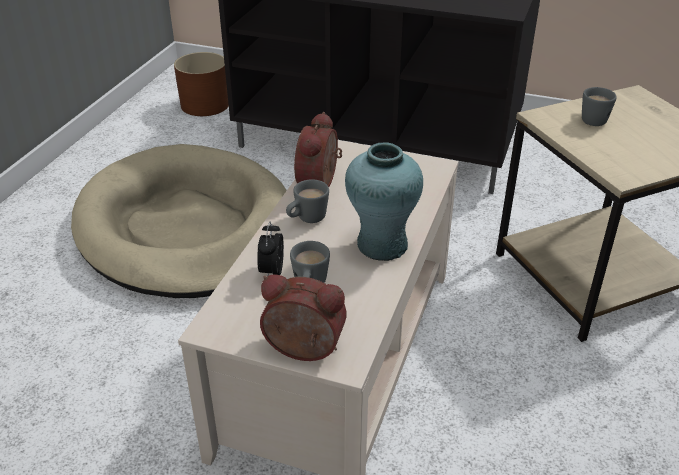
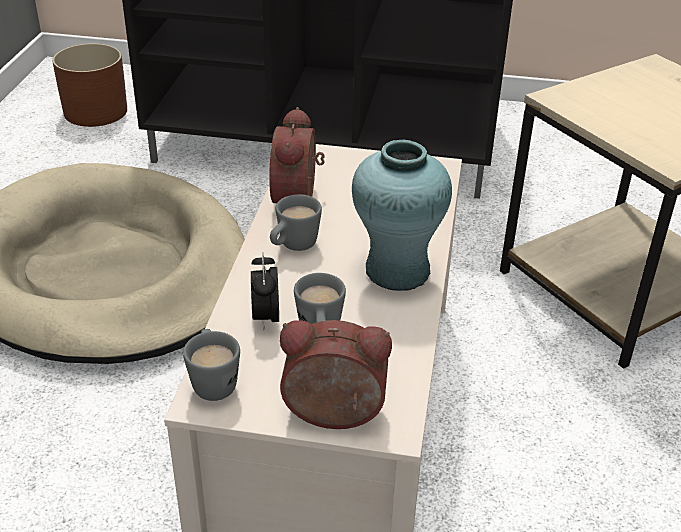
camera: 10 degrees left, 0 degrees up
grey mug [582,87,617,126] -> grey mug moved to [183,329,240,401]

